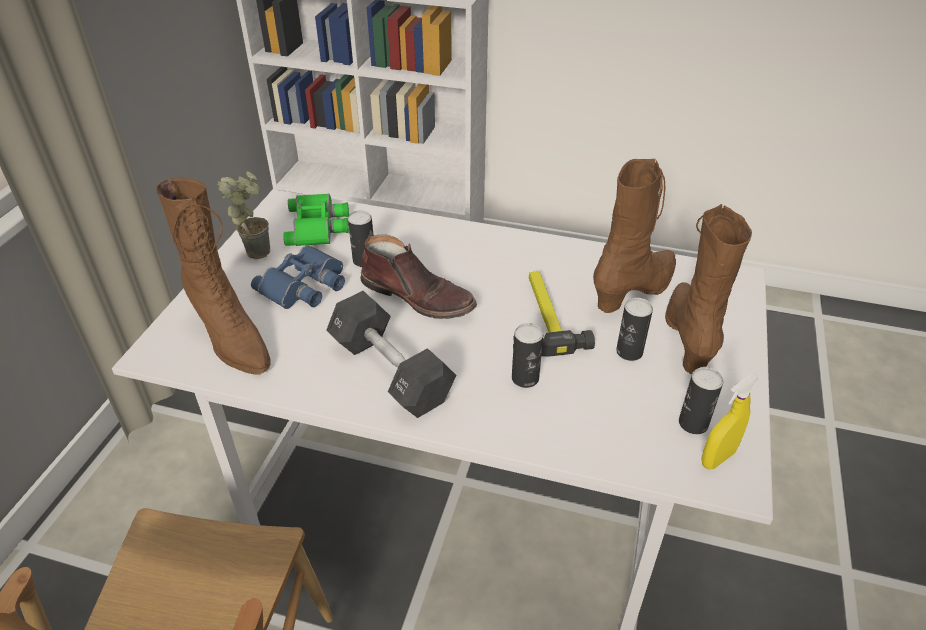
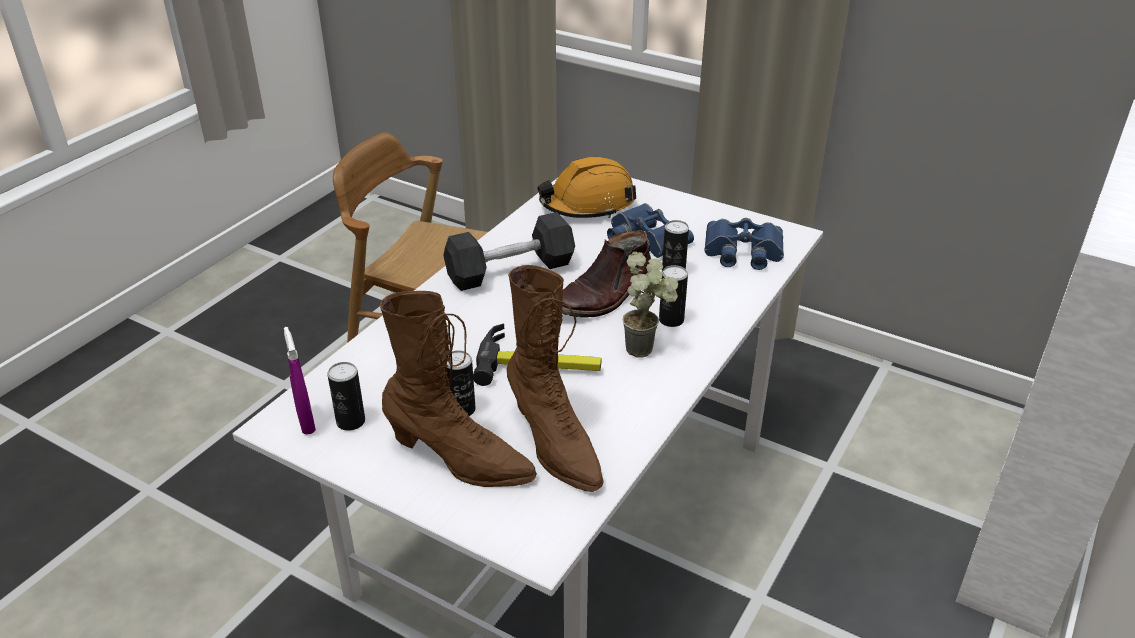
camera: 105 degrees right, 5 degrees down
brown boot [156,177,271,375] -> orange hard hat [537,157,636,218]
potted plant [217,171,270,259] -> potted plant moved to [623,252,678,358]
green binoculars [283,193,349,246] -> blue binoculars [704,218,784,270]
can [512,323,543,388] -> can moved to [659,265,688,327]
yellow spray bottle [702,374,759,469] -> purple spray bottle [284,327,316,435]

